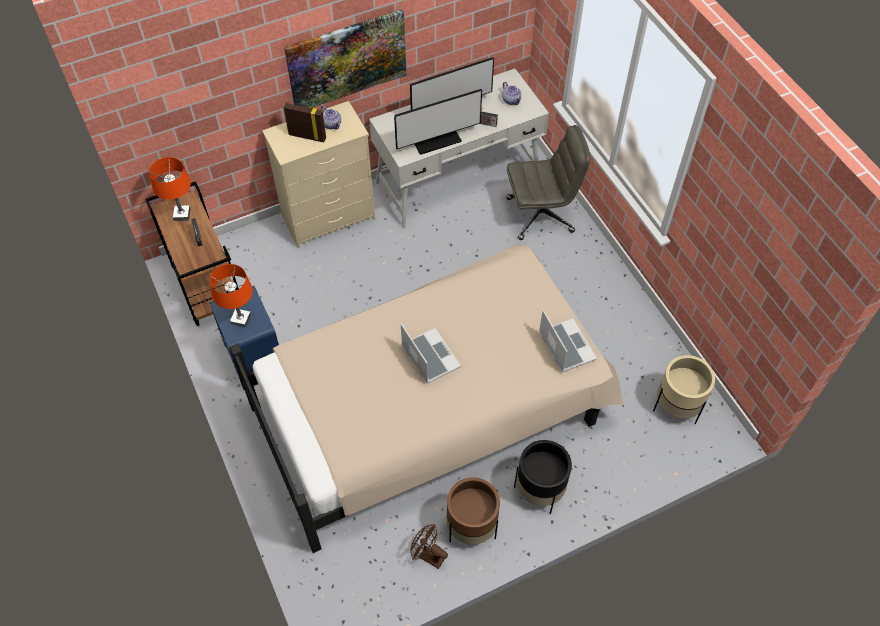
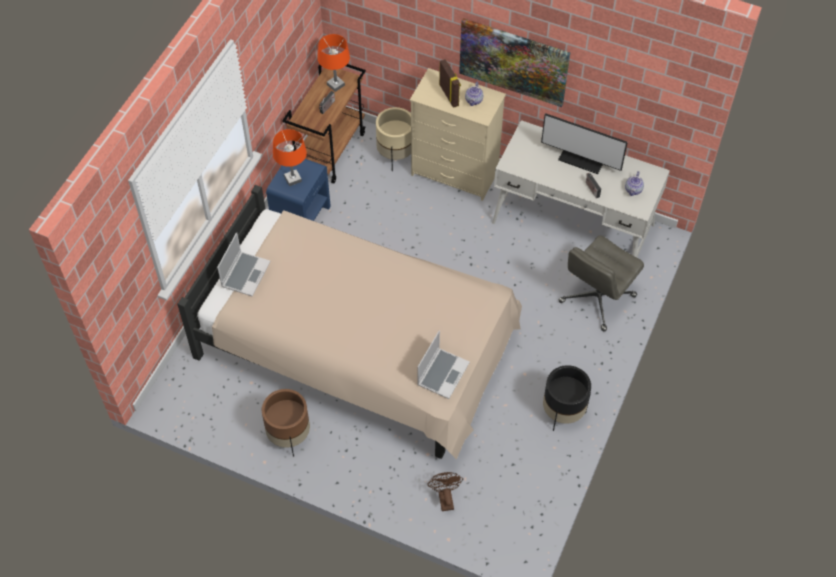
camera: 50 degrees right, 0 degrees up
monitor [394,89,482,155] -> none
laptop [401,323,461,384] -> laptop moved to [217,232,271,296]
brown fan [411,524,448,569] -> brown fan moved to [427,472,463,511]
grey office chair [507,125,590,240] -> grey office chair turned 90 degrees clockwise [558,235,644,331]
black planter [514,440,572,514] -> black planter moved to [543,365,591,431]
beige planter [653,355,715,424] -> beige planter moved to [376,107,411,171]

